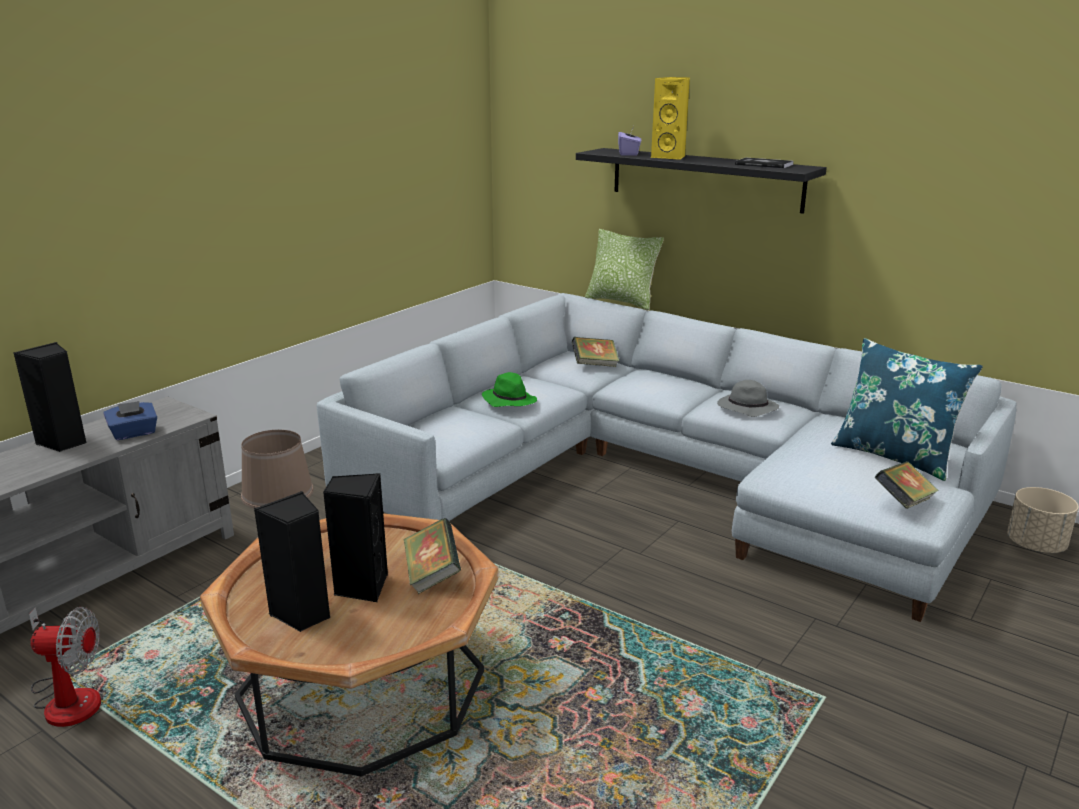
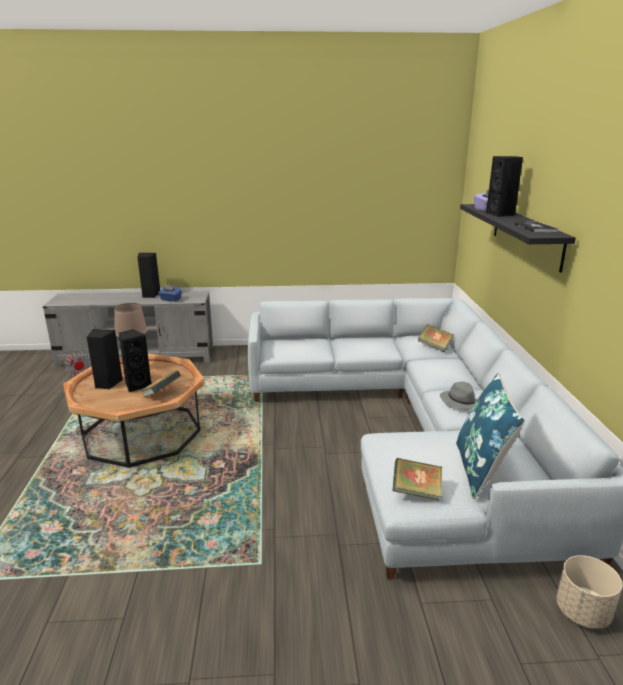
camera: 50 degrees right, 0 degrees up
green hat [482,372,537,407] -> none
pillow [585,229,664,310] -> none
yellow speaker [651,77,690,160] -> black speaker [486,156,523,217]

